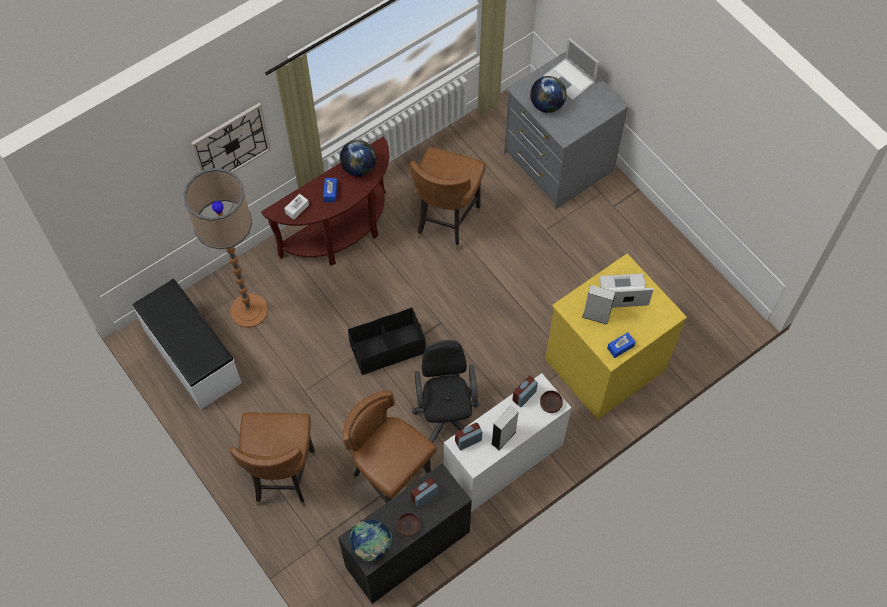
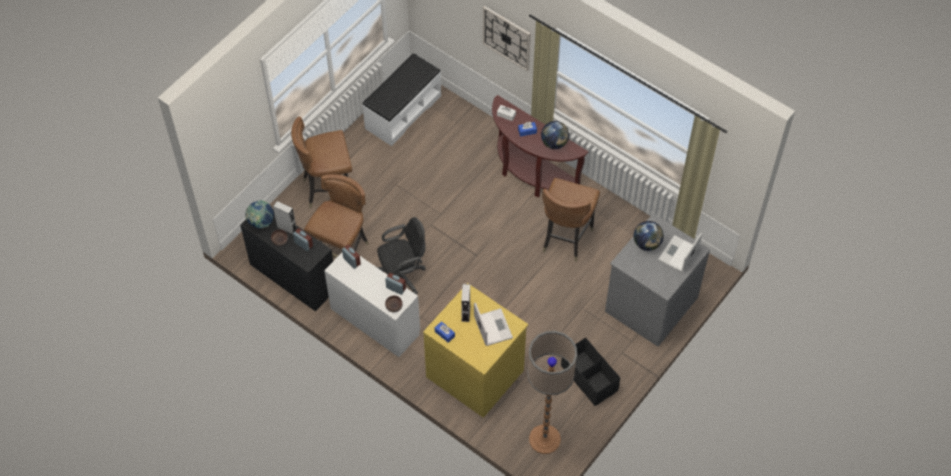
camera: 75 degrees right, 5 degrees down
floor lamp [183,168,268,328] -> floor lamp moved to [527,331,577,454]
black storage box [348,307,426,375] -> black storage box moved to [561,337,620,406]
brown chair [410,146,486,251] -> brown chair turned 75 degrees counterclockwise [542,178,600,262]
grey speaker [492,406,518,450] -> grey speaker moved to [273,201,297,235]

